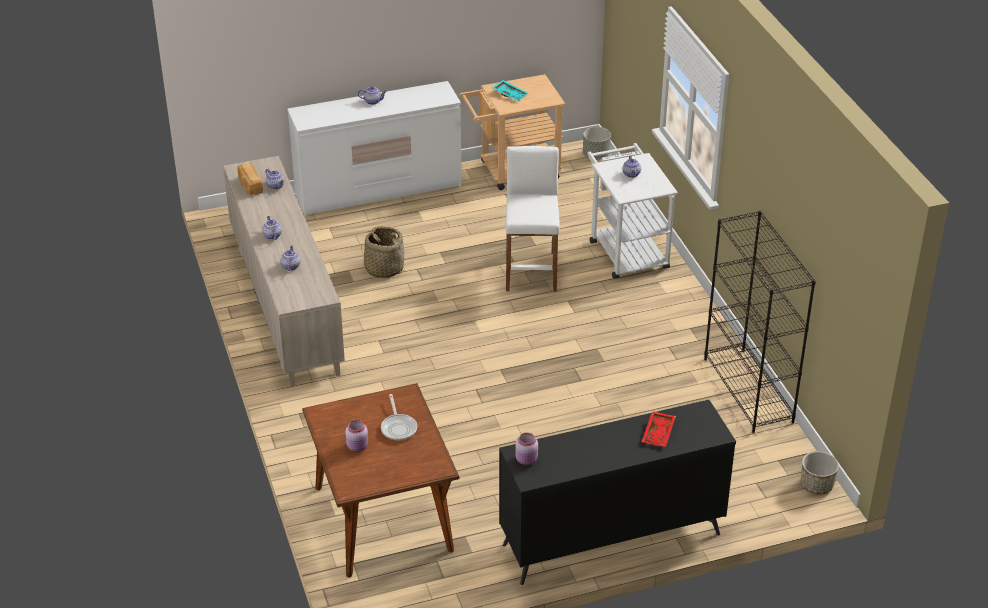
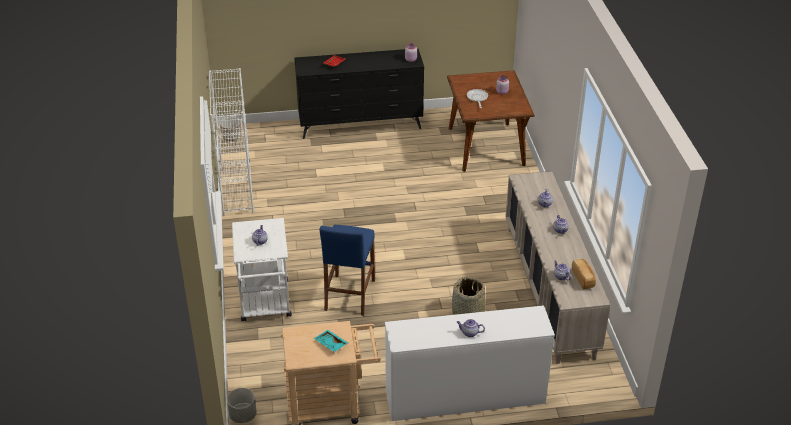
camera: 170 degrees left, 0 degrees up
white stool [505,146,560,292] -> blue stool [319,225,375,316]
black bookcase [704,211,816,433] -> white bookcase [209,68,254,216]

